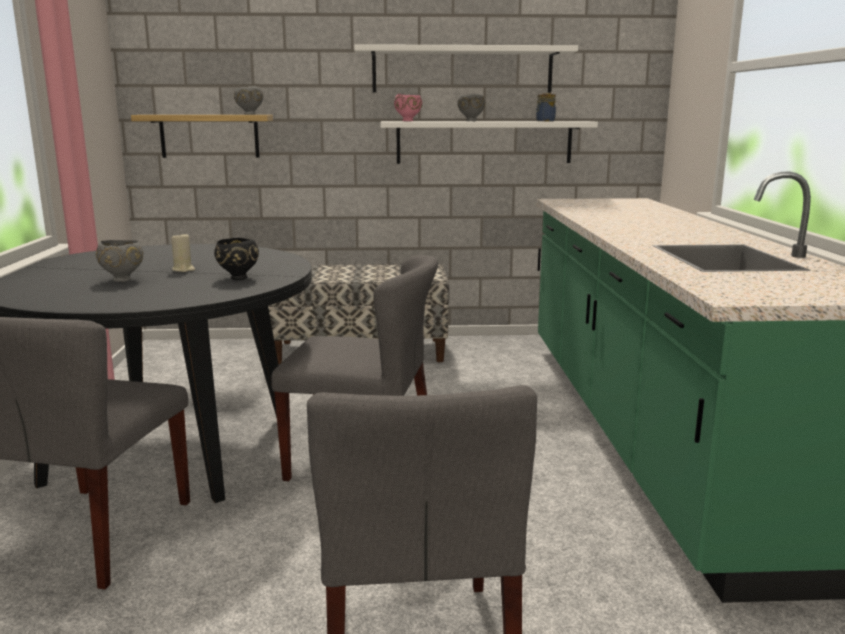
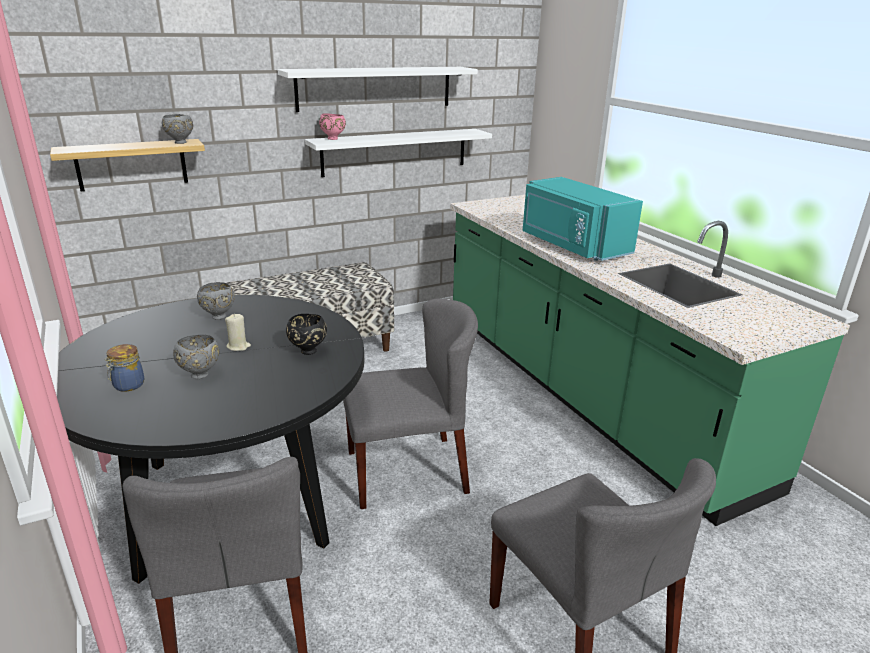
camera: 25 degrees left, 10 degrees up
grey bowl [457,94,485,121] -> grey bowl moved to [197,282,234,320]
jar [536,93,556,121] -> jar moved to [104,344,144,392]
none -> turquoise microwave [523,177,643,261]

